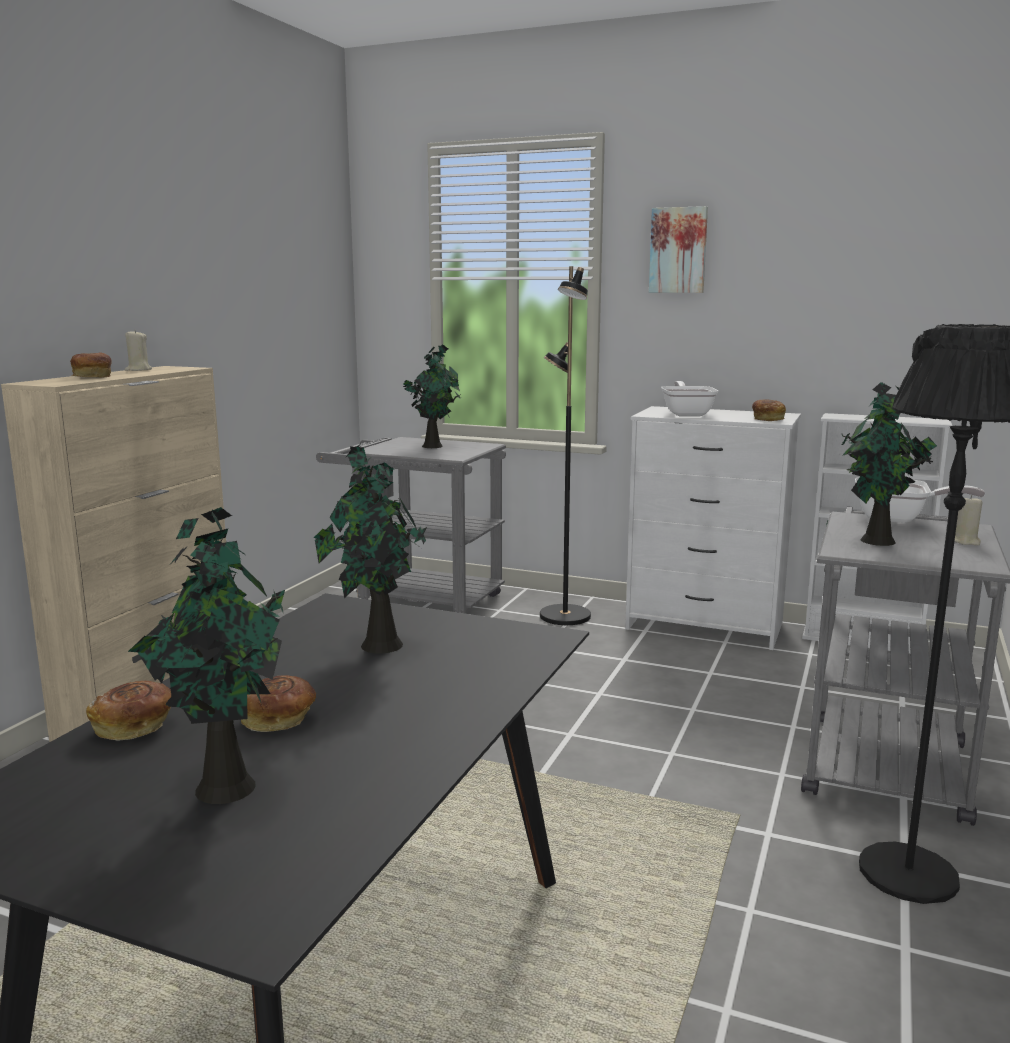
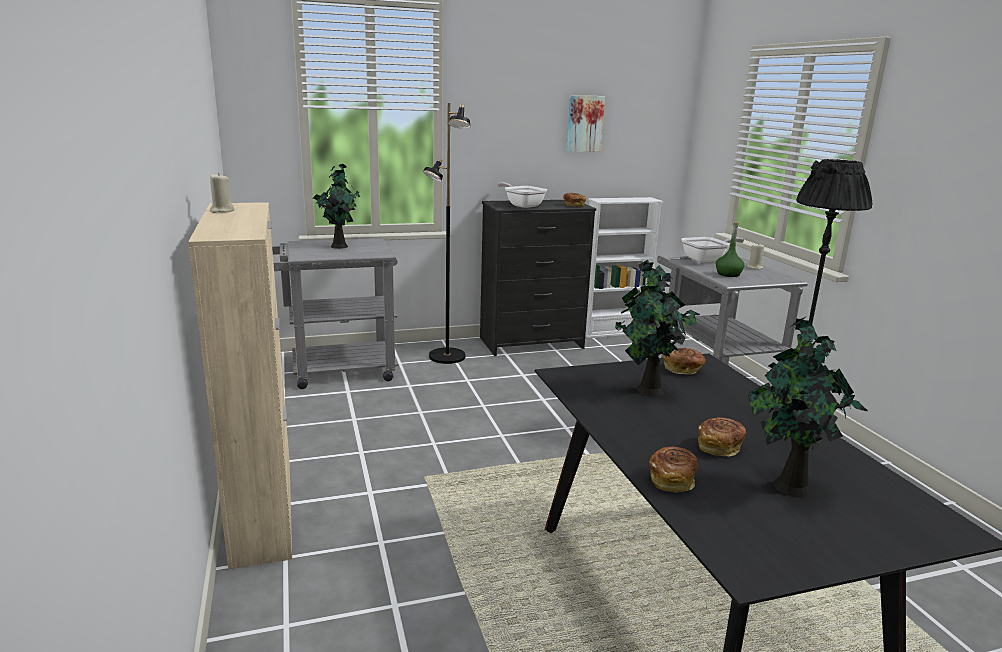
camera: 40 degrees left, 5 degrees up
bread [70,353,112,378] -> bread moved to [663,348,706,374]
white dresser [625,406,801,650] -> black dresser [480,200,596,356]
picture [649,206,708,293] -> picture moved to [567,95,605,152]
potted plant [842,382,937,546] -> green bottle [716,222,745,277]

